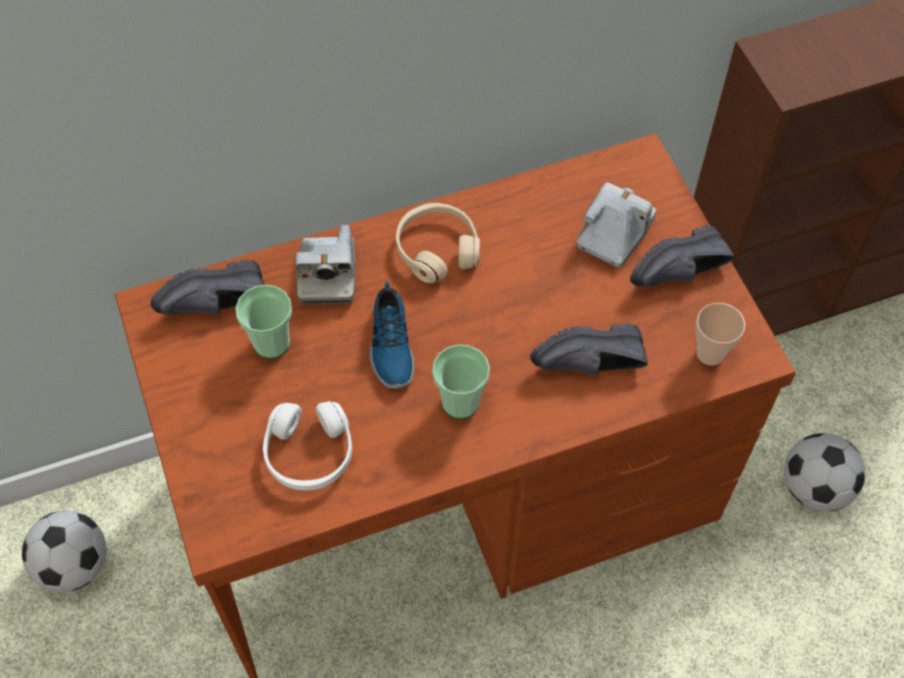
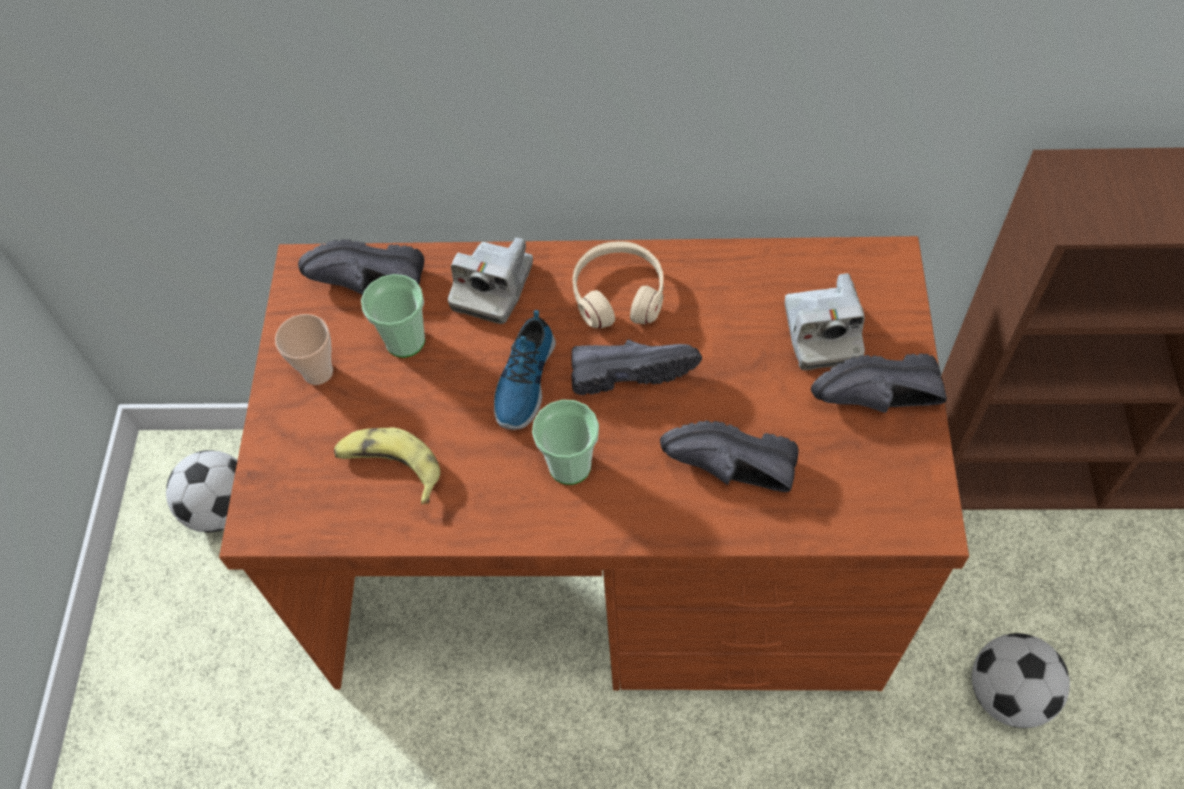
camera: 25 degrees right, 0 degrees up
white headphones [263,401,352,490] -> banana [334,427,440,505]
camera [577,182,656,267] -> camera turned 120 degrees clockwise [785,273,865,370]
cup [696,303,745,366] -> cup moved to [275,314,333,385]
none -> black shoe [571,339,702,395]

